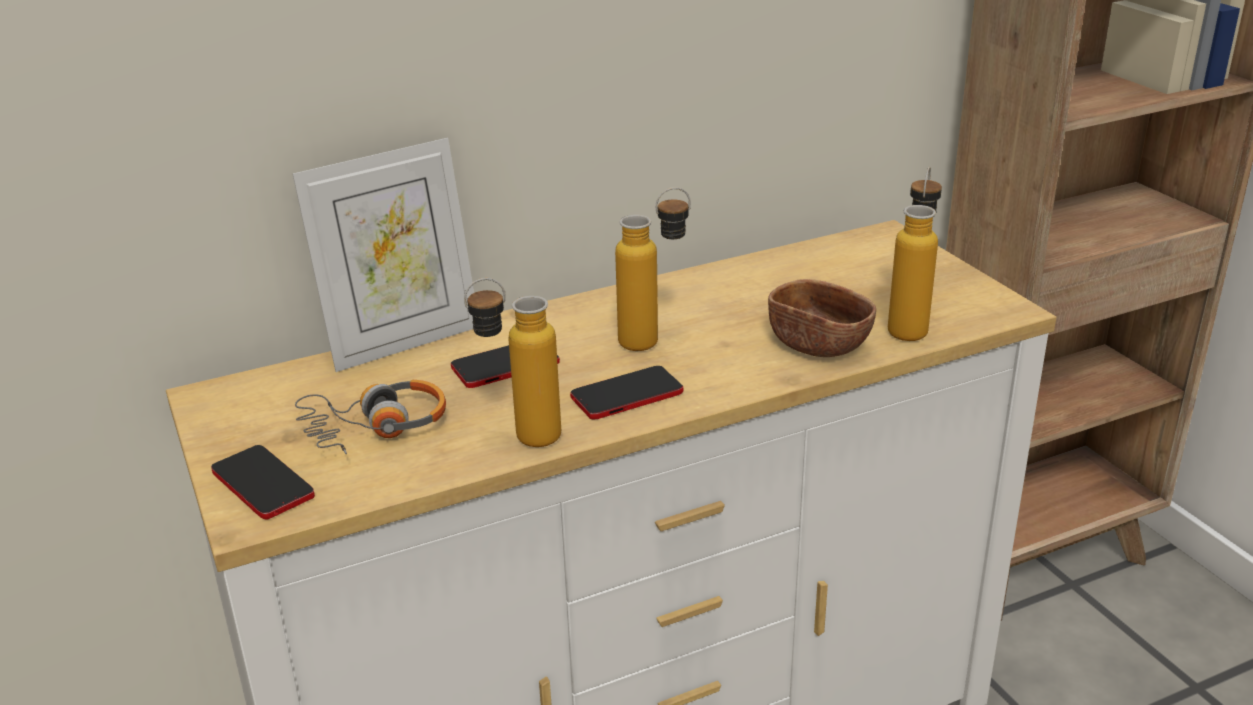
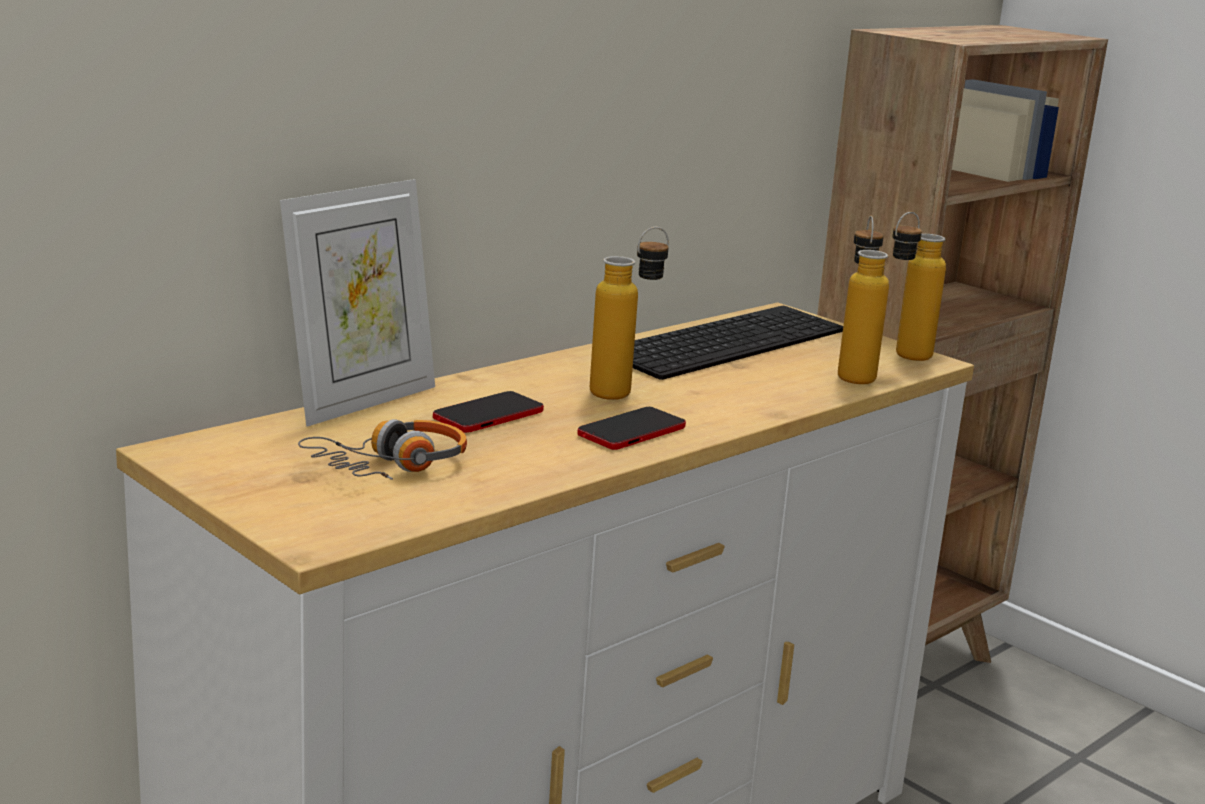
camera: 20 degrees left, 10 degrees down
phone [211,445,315,520] -> none
bottle [464,278,561,447] -> bottle moved to [892,212,946,361]
brown bowl [768,279,876,357] -> none
none -> keyboard [633,306,843,380]

